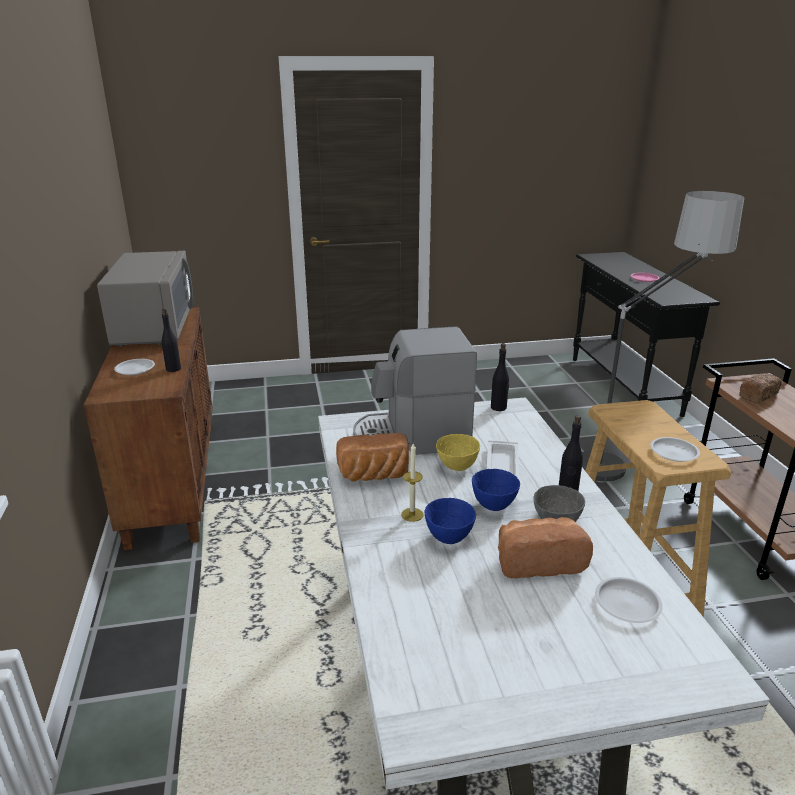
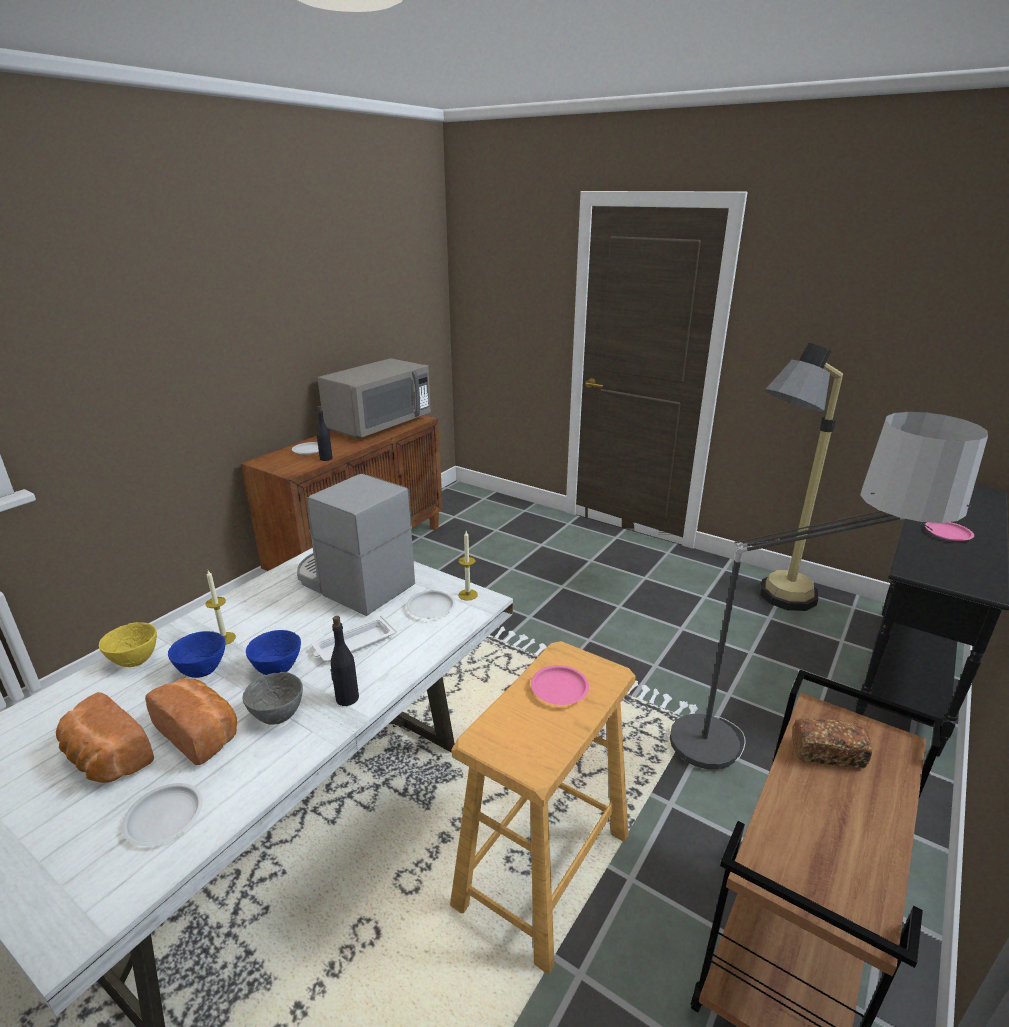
camera: 45 degrees right, 0 degrees up
bread [336,433,409,482] -> bread moved to [56,692,154,783]
yellow bowl [436,434,480,471] -> yellow bowl moved to [99,622,157,667]
black bottle [491,343,509,411] -> candle [458,531,478,601]
white plate [650,437,700,462] -> white plate moved to [406,590,455,618]
none -> pink plate [531,665,589,705]
none -> floor lamp [760,343,843,611]

